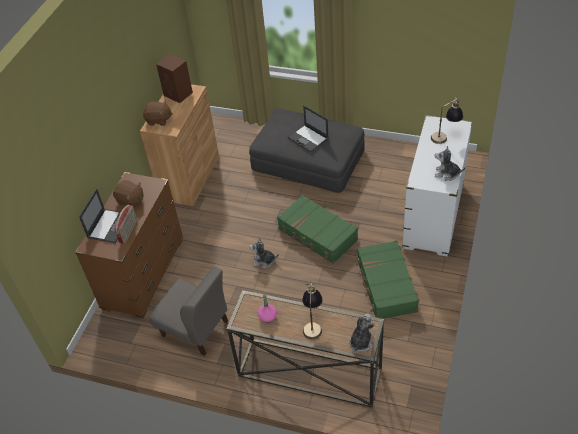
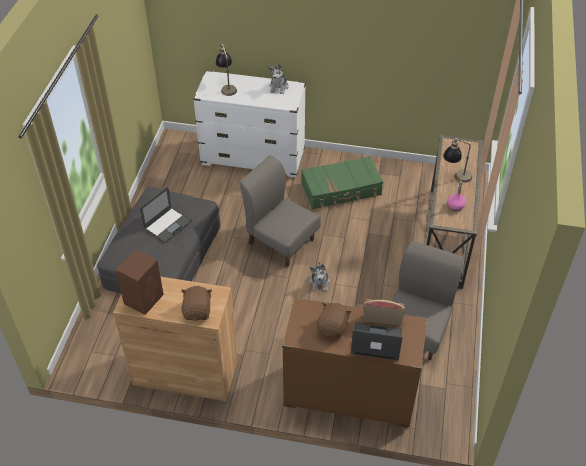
camera: 100 degrees left, 0 degrees up
green suitcase [277,195,358,264] -> grey chair [240,155,321,267]
plush toy [349,314,375,352] -> none

